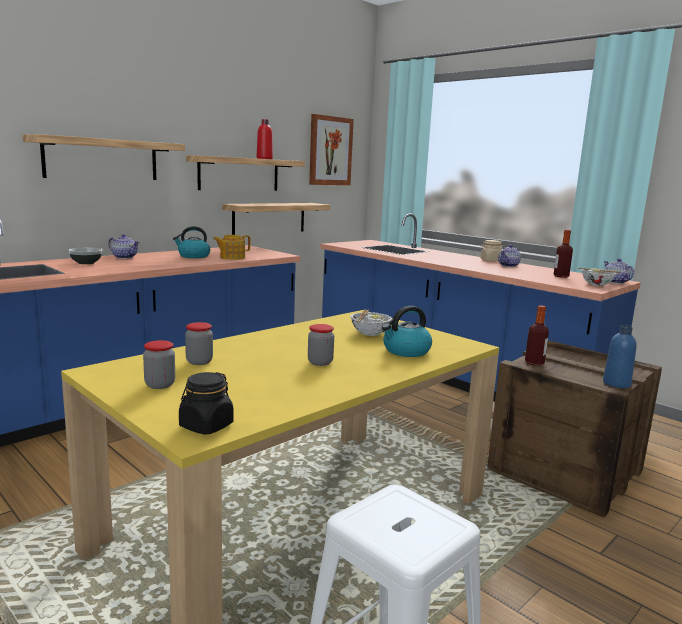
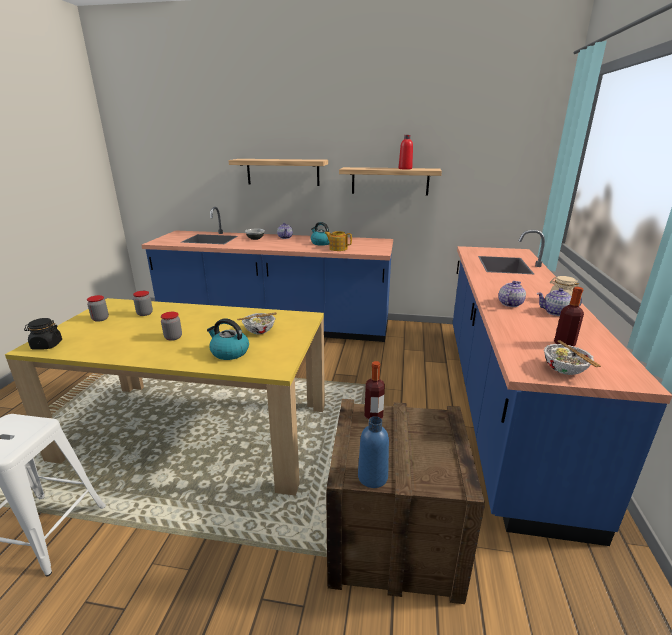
camera: 55 degrees right, 10 degrees up
shelf [222,203,330,235] -> none
picture [309,114,354,185] -> none
teapot [604,258,634,284] -> teapot moved to [498,281,526,307]

